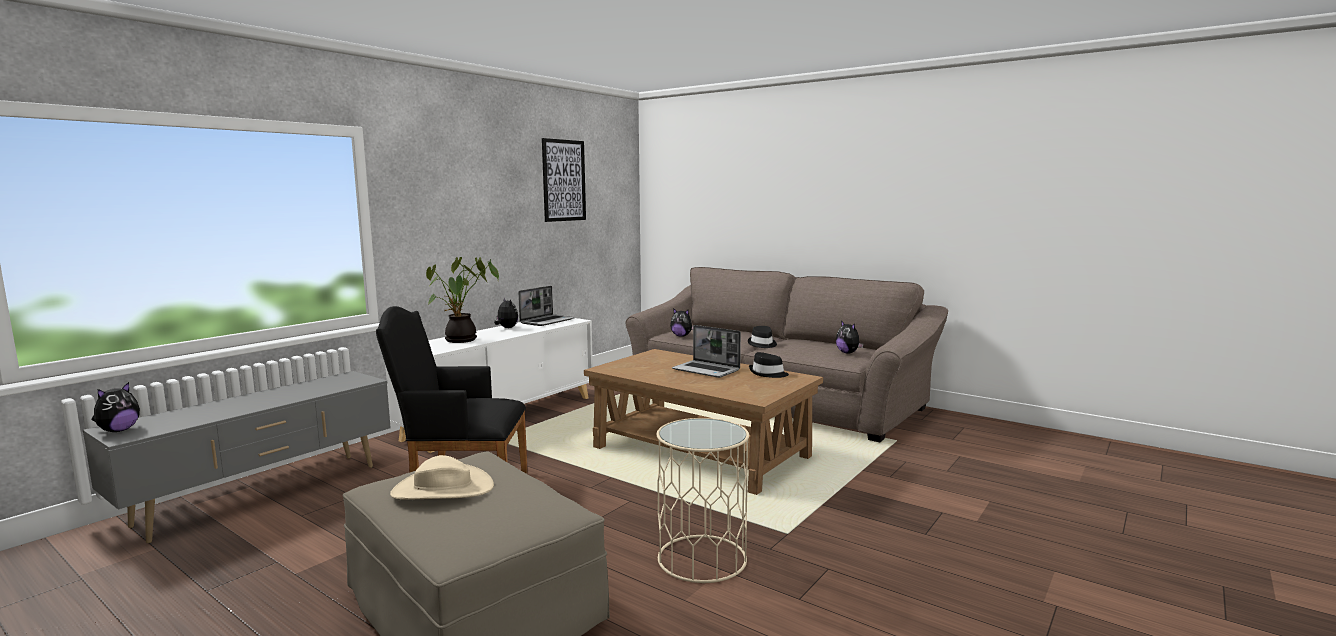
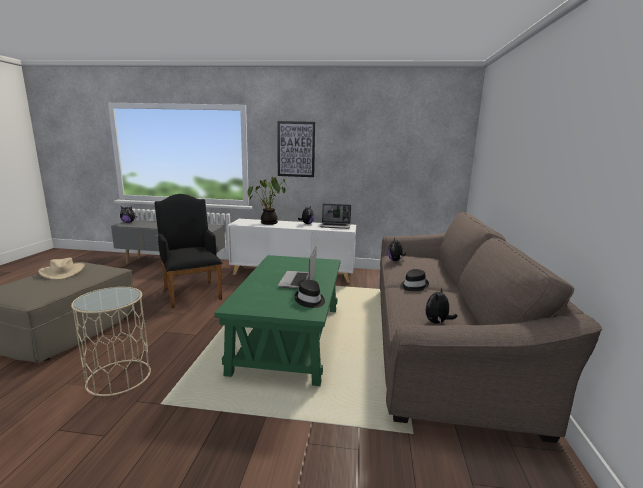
camera: 60 degrees right, 5 degrees up
picture [542,138,586,222] -> picture moved to [277,121,315,177]
brown coffee table [584,349,823,495] -> green coffee table [215,255,340,386]

